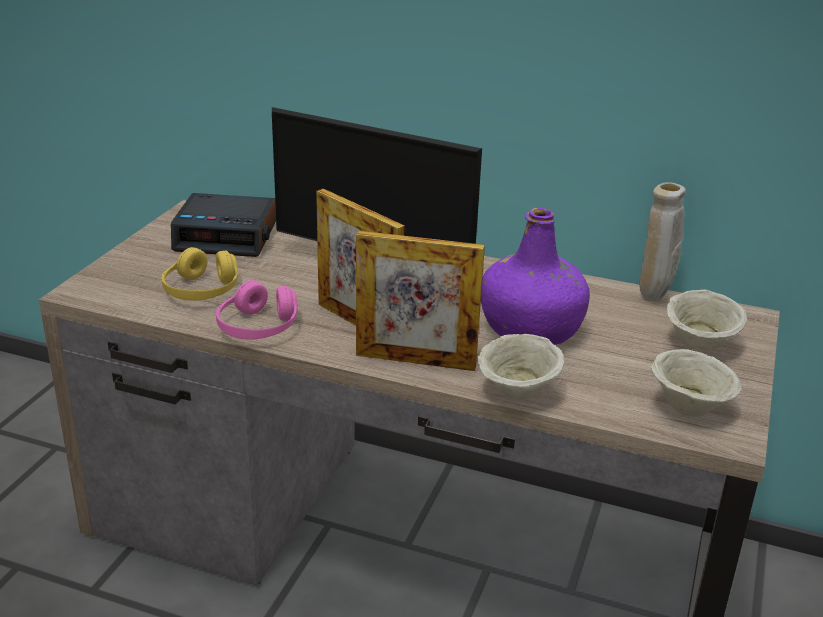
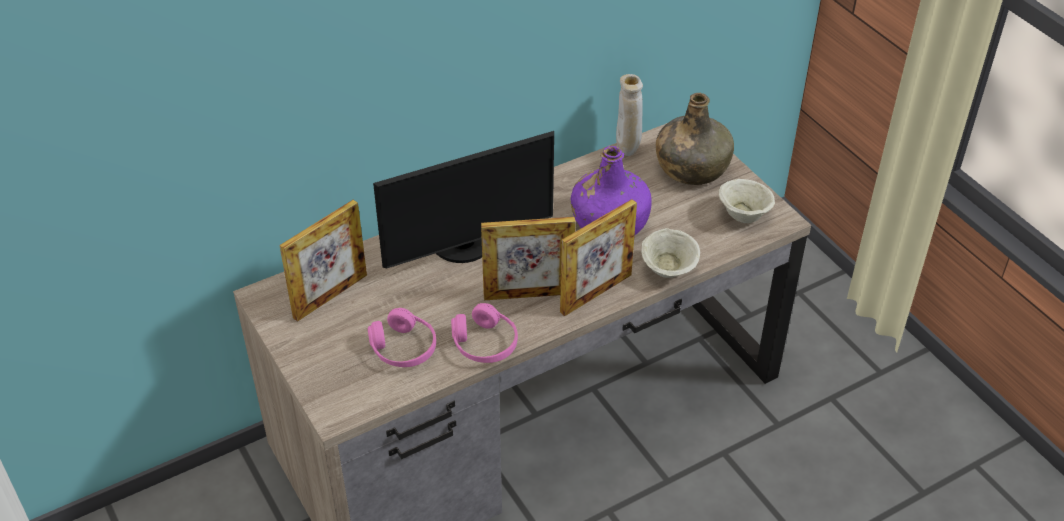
camera: 50 degrees left, 15 degrees up
yellow headphones [162,247,238,301] -> pink headphones [368,308,436,367]
alarm clock [171,193,276,257] -> picture frame [279,200,367,322]
beige bowl [667,289,747,351] -> green bottle [656,93,734,185]

